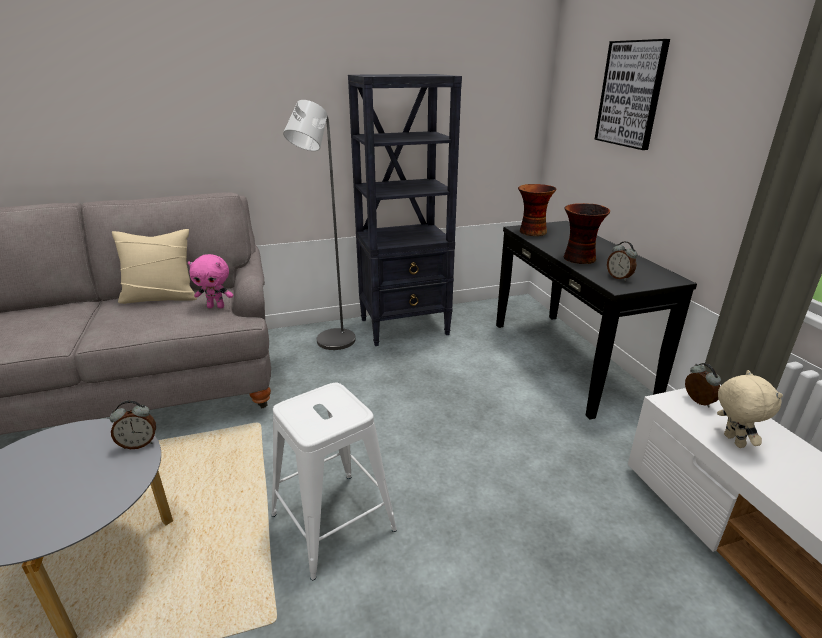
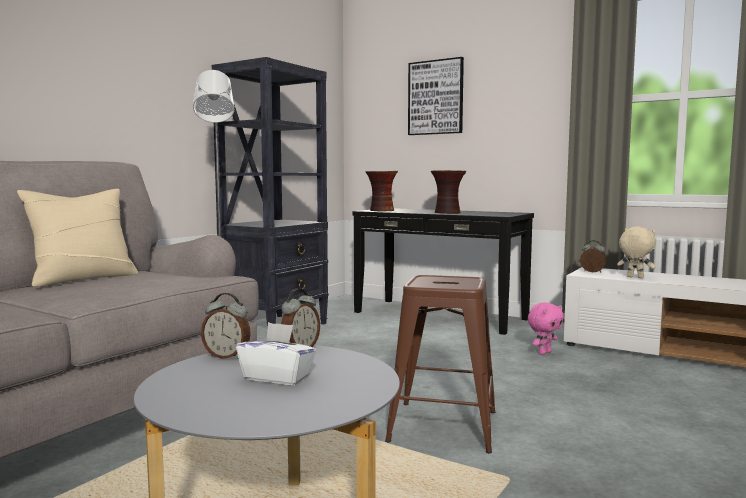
camera: 40 degrees left, 20 degrees down
pink plush toy [188,254,233,308] -> pink plush toy moved to [528,303,564,355]
white stool [271,383,397,580] -> brown stool [385,275,496,453]
alarm clock [607,241,637,281] -> alarm clock moved to [201,293,251,359]
none -> white tissue box [236,322,316,386]

